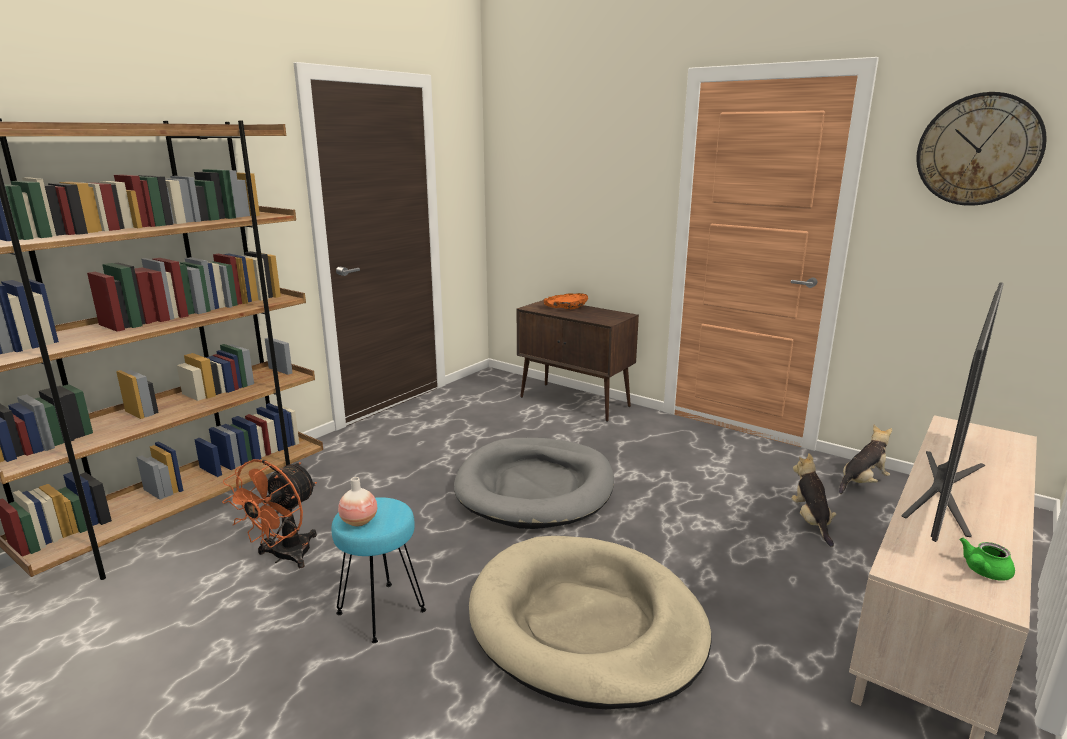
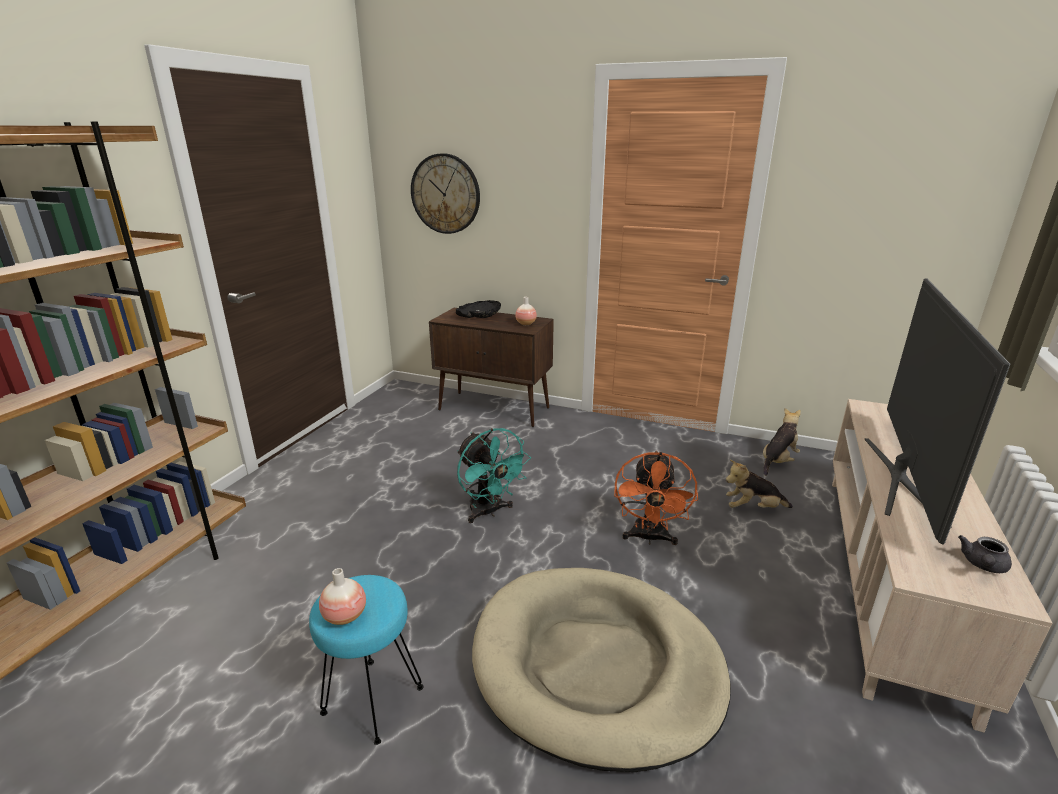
camera: 15 degrees left, 5 degrees up
orange fan [222,459,317,568] -> orange fan moved to [614,451,698,545]
grey dog bed [454,438,614,529] -> turquoise fan [457,428,531,523]
orange bowl [544,293,588,309] -> black bowl [456,300,501,318]
plush toy [792,453,837,547] -> plush toy turned 75 degrees counterclockwise [726,460,793,508]
wall clock [916,92,1047,206] -> wall clock moved to [411,153,480,234]
green teapot [959,538,1015,581] -> grey teapot [958,535,1012,573]
none -> vase [515,297,537,325]

